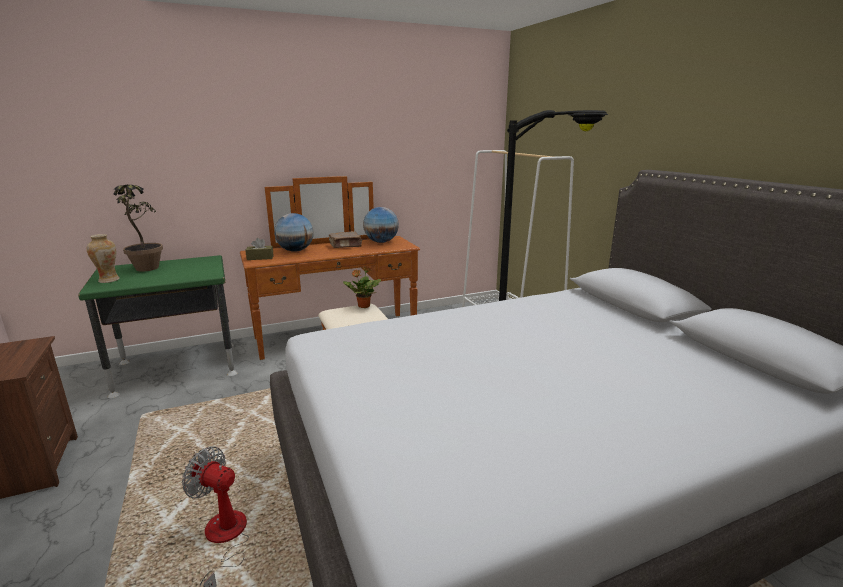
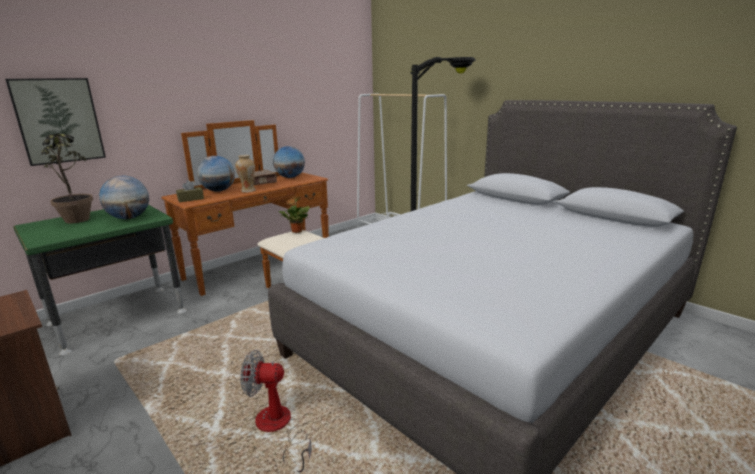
camera: 20 degrees left, 0 degrees up
vase [87,234,120,283] -> vase moved to [235,155,256,192]
none -> picture [5,78,106,166]
none -> globe [99,176,149,219]

